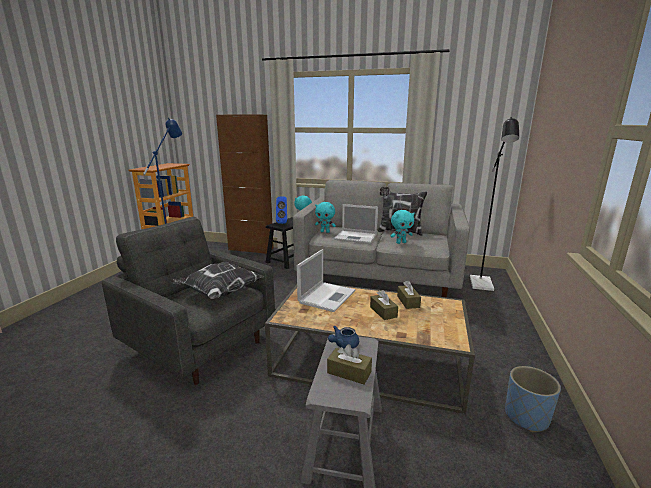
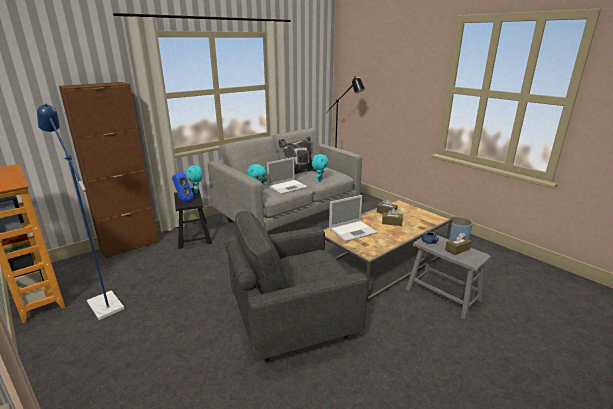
camera: 55 degrees left, 5 degrees up
pillow [170,262,265,299] -> none
laptop [297,249,356,312] -> laptop turned 90 degrees clockwise [329,195,378,242]

